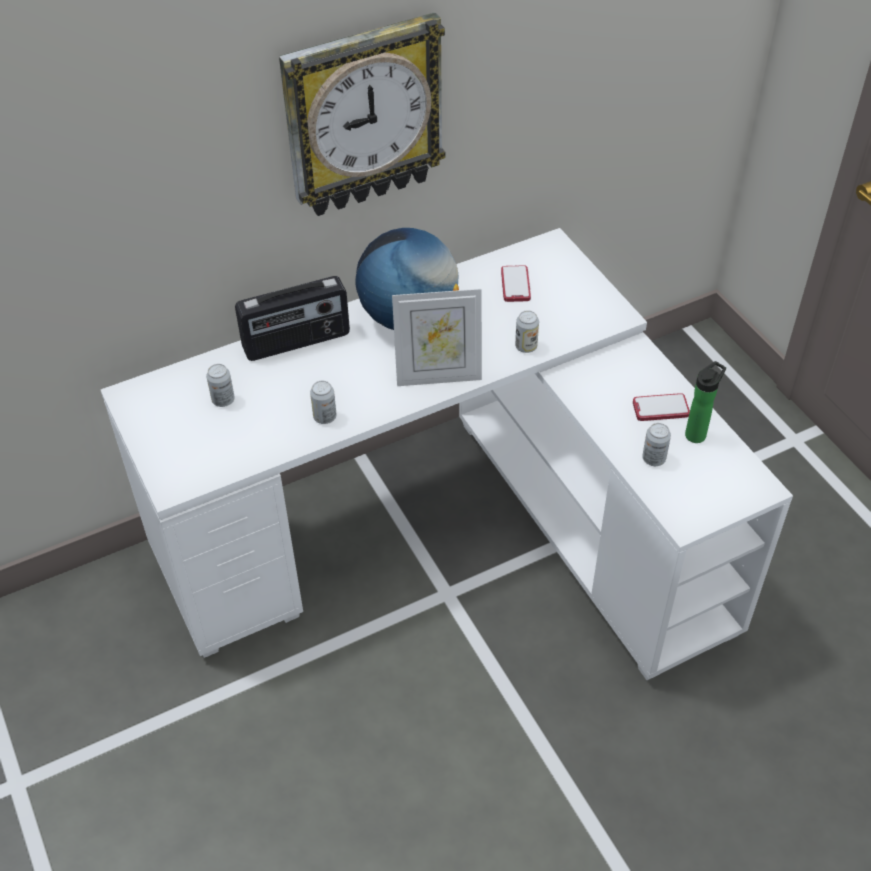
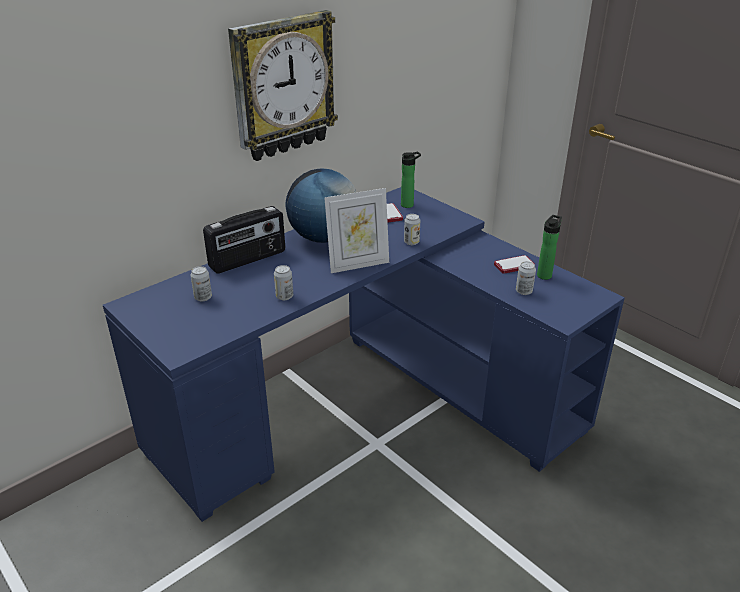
camera: 15 degrees left, 15 degrees down
white desk [101,228,793,680] -> blue desk [103,187,625,522]
none -> bottle [401,151,421,208]

